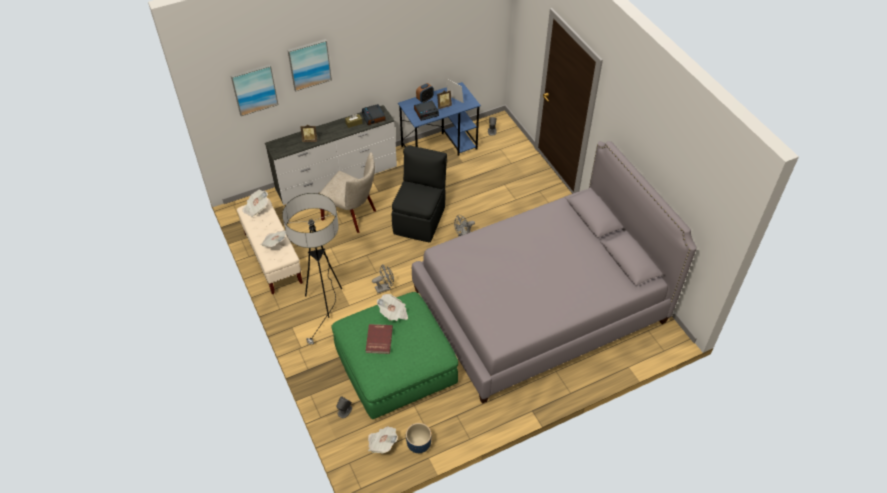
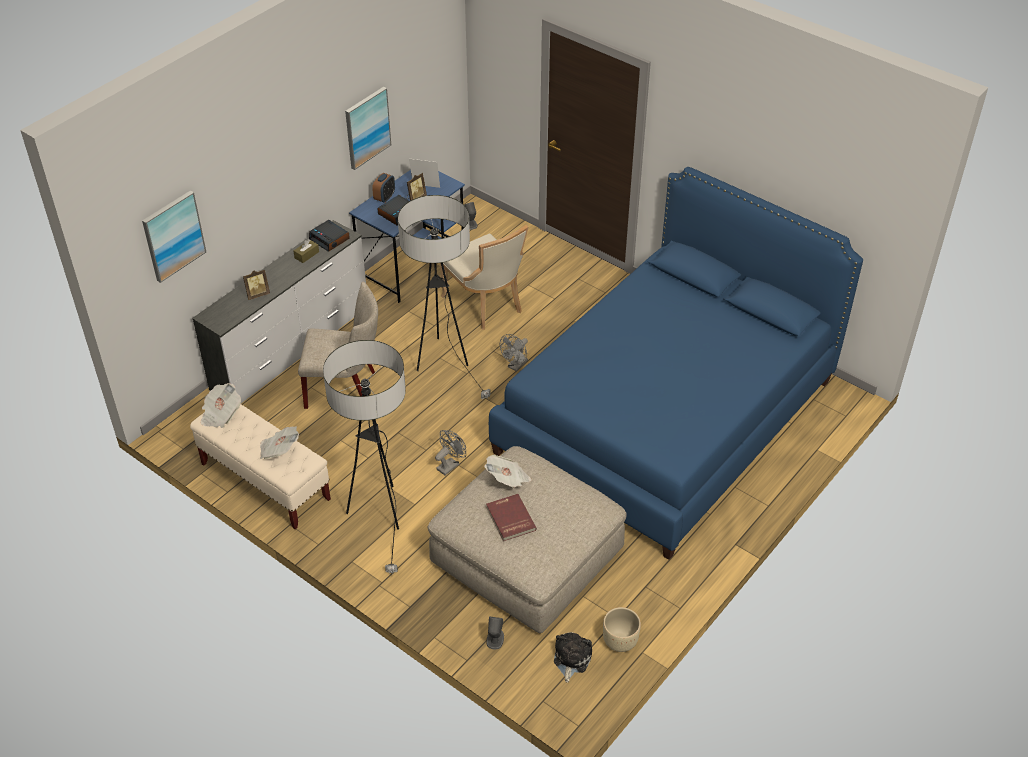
camera: 25 degrees left, 5 degrees down
picture [288,39,332,92] -> picture moved to [345,87,391,170]
green ottoman [331,292,458,419] -> beige ottoman [428,446,627,633]
newspaper [368,426,398,454] -> plush toy [554,632,592,683]
black chair [392,145,447,242] -> floor lamp [398,195,491,399]
blue planter [406,423,432,453] -> beige planter [603,607,641,652]
grey bed [412,141,697,404] -> blue bed [489,167,863,560]
none -> beige chair [440,225,528,330]

